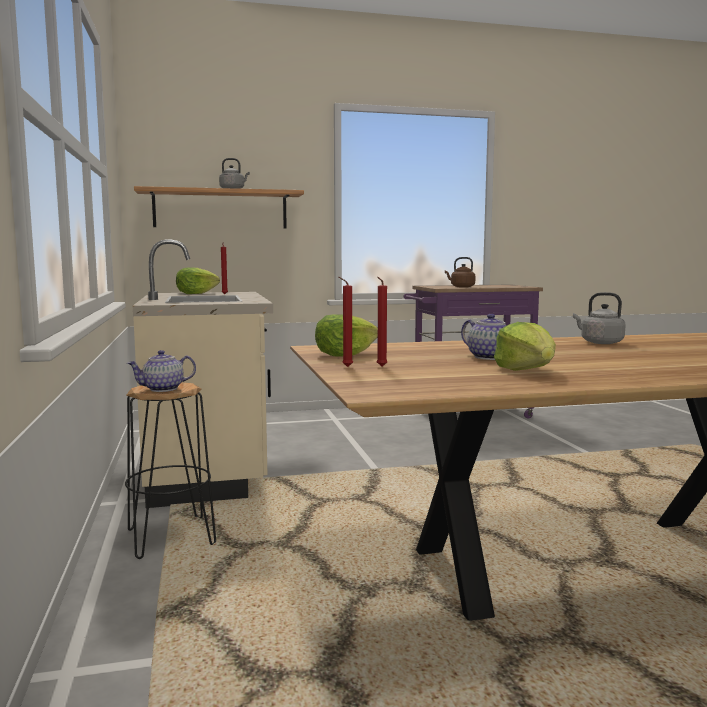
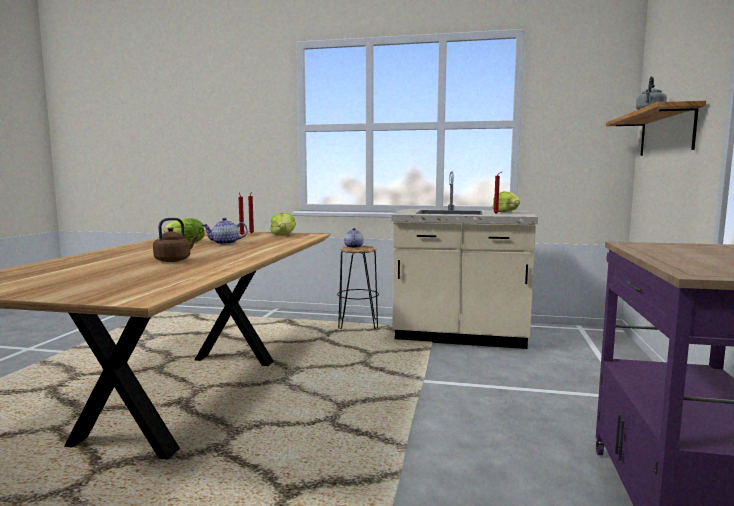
camera: 115 degrees right, 0 degrees up
brown kettle [445,257,476,287] -> brown kettle moved to [153,218,198,262]
grey kettle [573,292,626,344] -> none

